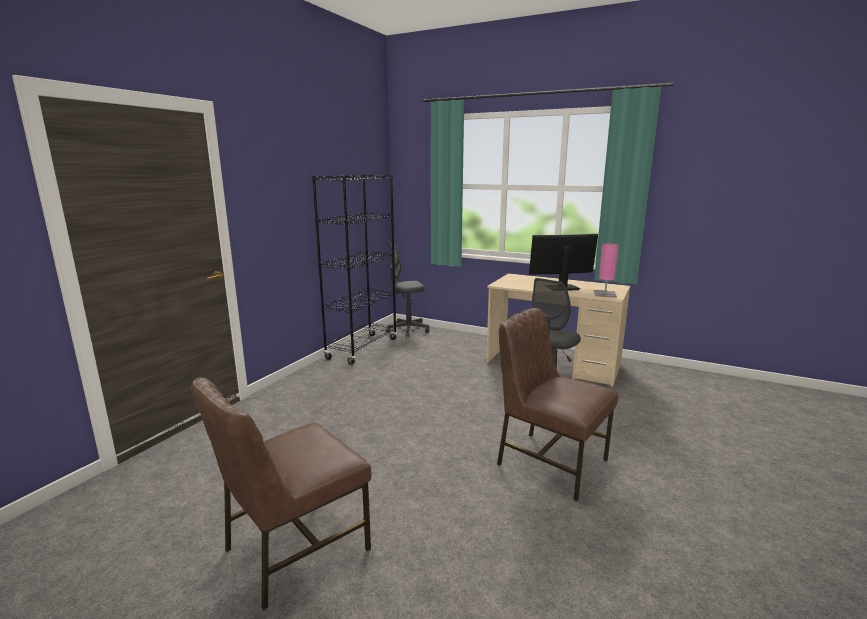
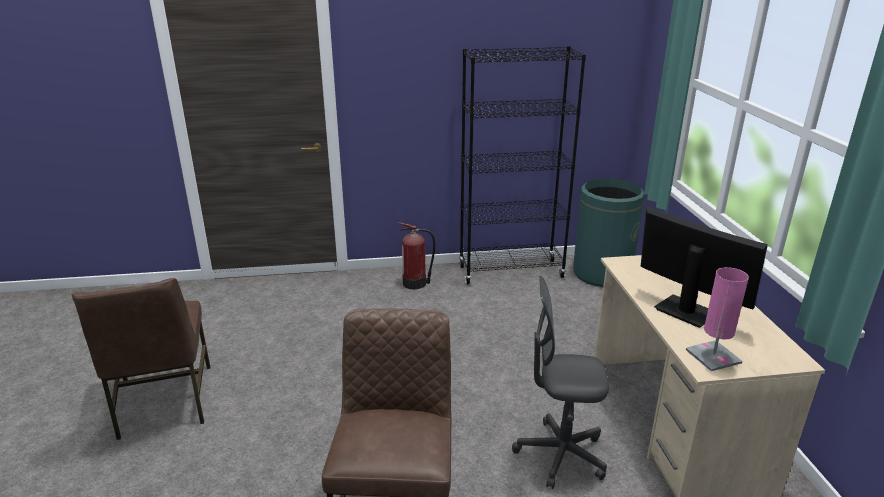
camera: 55 degrees right, 10 degrees up
brown chair [191,378,371,610] -> brown chair turned 120 degrees counterclockwise [72,278,210,440]
grey office chair [386,242,429,338] -> green trash can [573,179,645,287]
none -> fire extinguisher [398,222,435,289]

